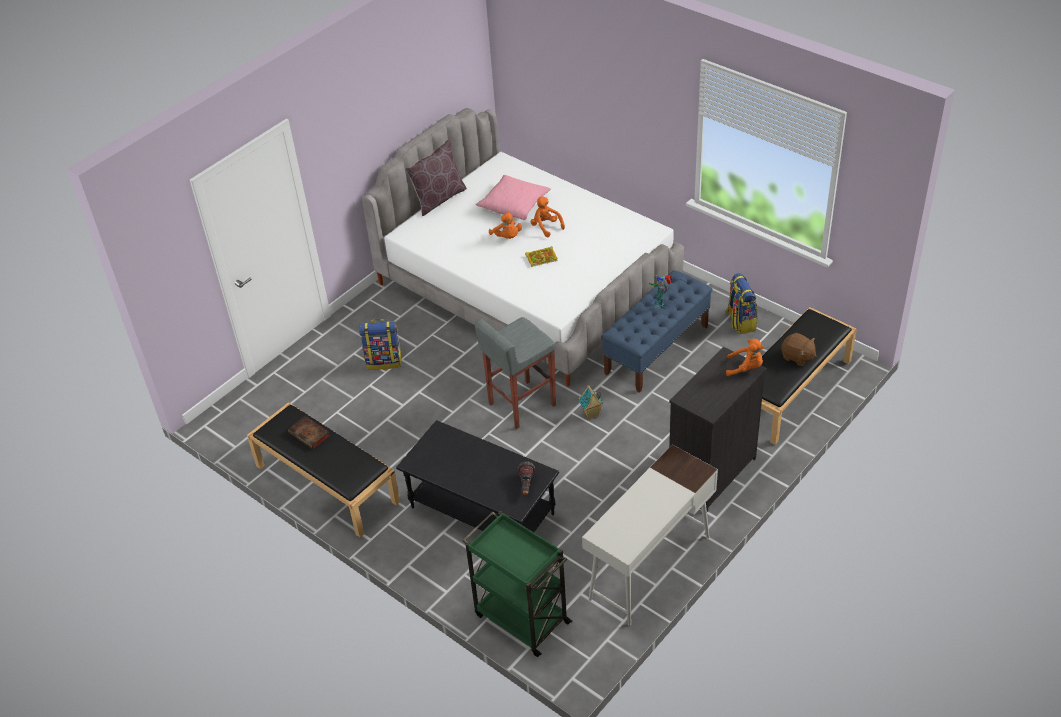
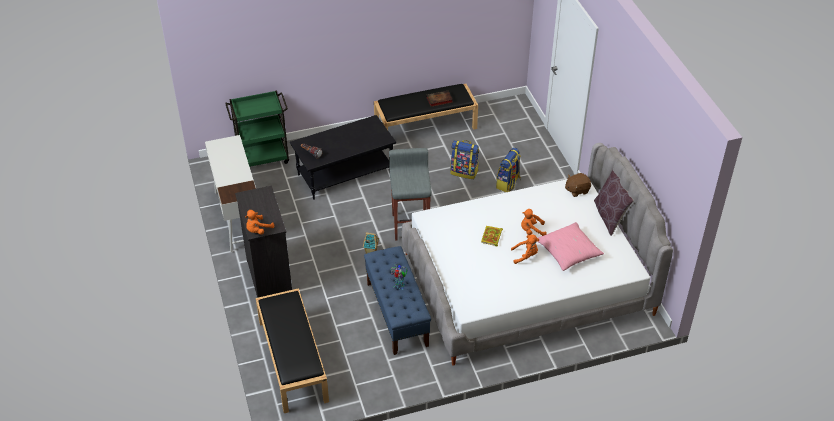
camera: 120 degrees right, 0 degrees up
backpack [725,273,757,334] -> backpack moved to [450,140,479,179]
brown plush toy [781,333,816,366] -> brown plush toy moved to [565,173,591,197]

